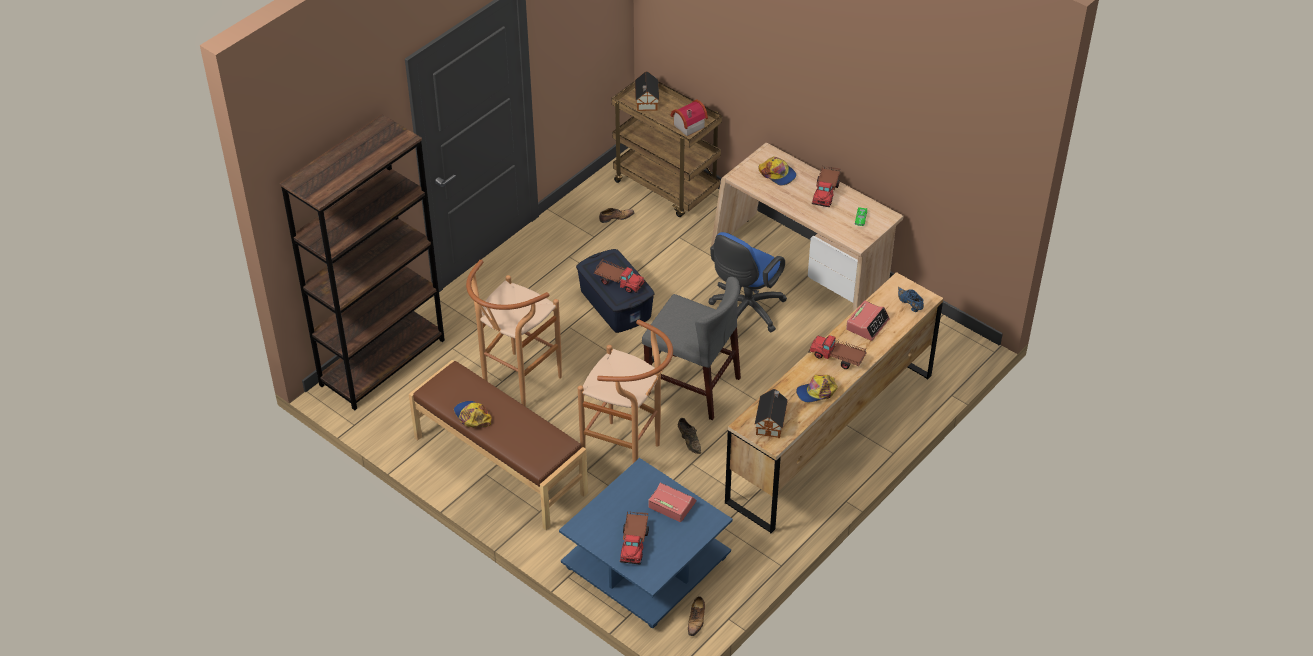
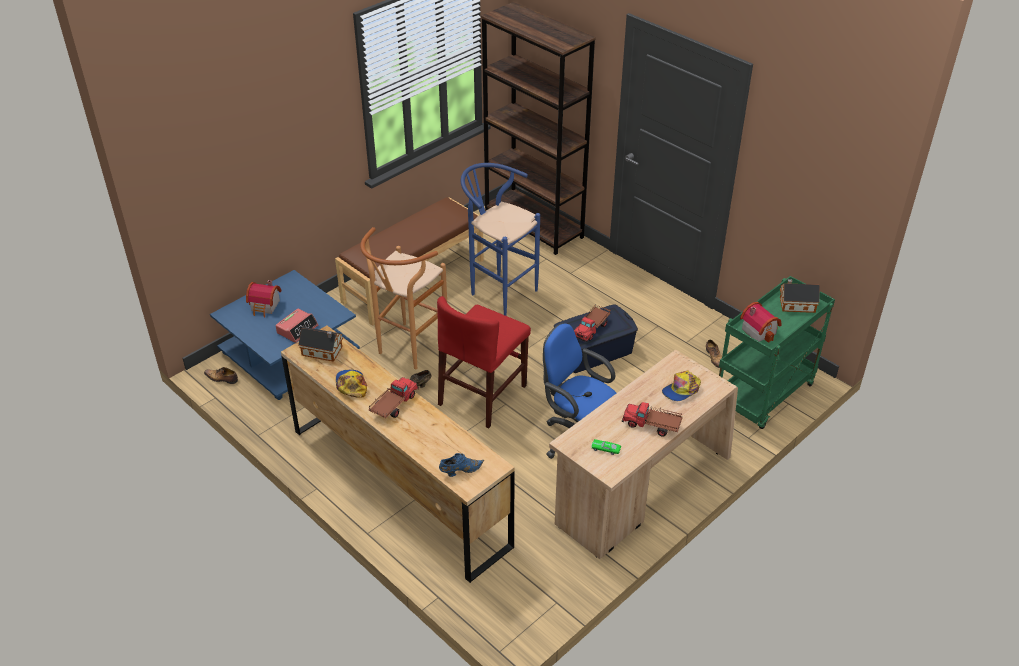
camera: 95 degrees right, 5 degrees down
cap [454,401,492,427] -> none
brown stool [466,260,562,407] -> blue stool [461,163,540,316]
brown cart [612,81,722,217] -> green cart [719,276,835,429]
toy truck [620,512,649,565] -> toy house [246,280,281,317]
grey chair [642,277,741,420] -> red chair [437,296,531,428]
alarm clock [846,301,890,341] -> none

